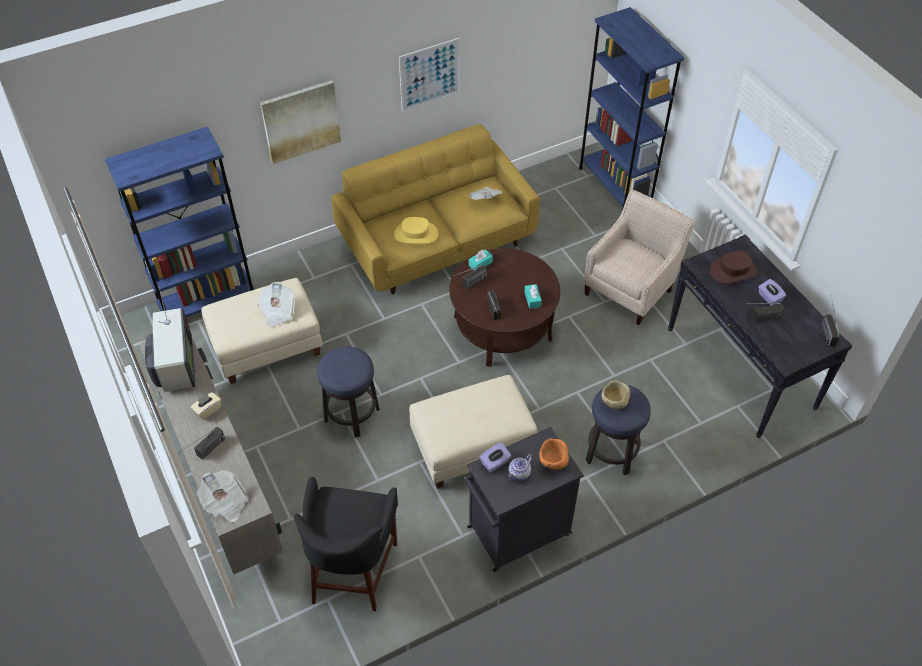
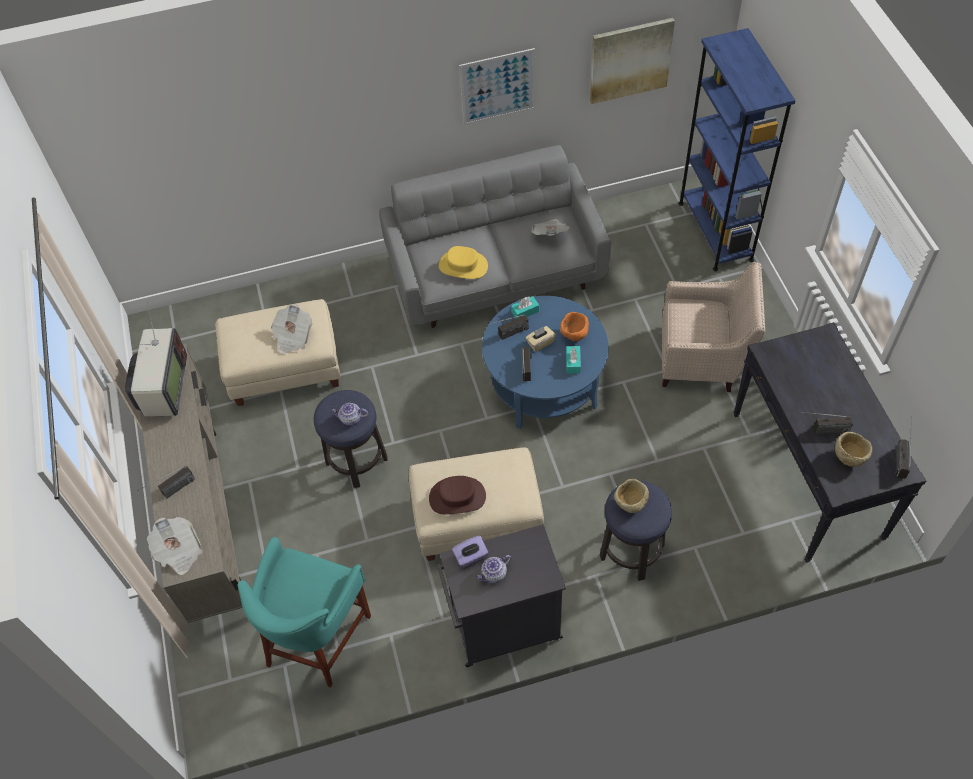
camera: 15 degrees right, 5 degrees up
blue bookcase [105,127,255,317] -> none
beige tissue box [191,392,221,420] -> beige tissue box moved to [525,326,556,352]
picture [260,80,341,164] -> picture moved to [590,18,675,104]
black stool [294,477,398,611] -> turquoise stool [237,537,371,688]
yellow sofa [331,124,540,294] -> grey sofa [379,145,611,328]
brown coffee table [449,248,560,367] -> blue coffee table [482,296,609,429]
orange bowl [539,439,569,470] -> orange bowl moved to [560,312,589,341]
beige armchair [583,190,695,325] -> beige armchair turned 45 degrees clockwise [662,262,765,392]
brown hat [710,251,758,284] -> brown hat moved to [429,476,486,515]
purple tissue box [758,279,786,306] -> none
none -> teapot [330,403,368,425]
none -> beige bowl [835,432,872,467]

